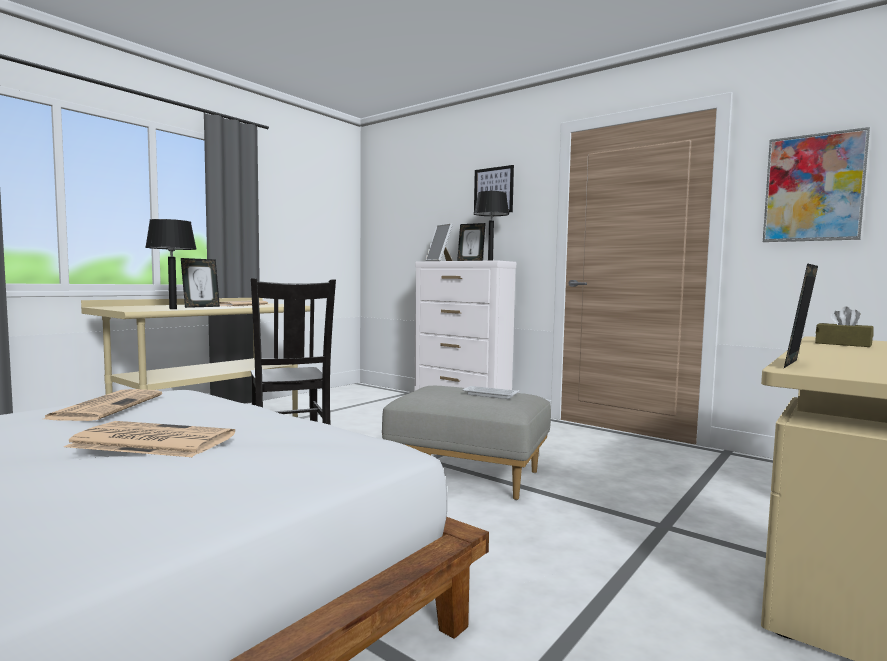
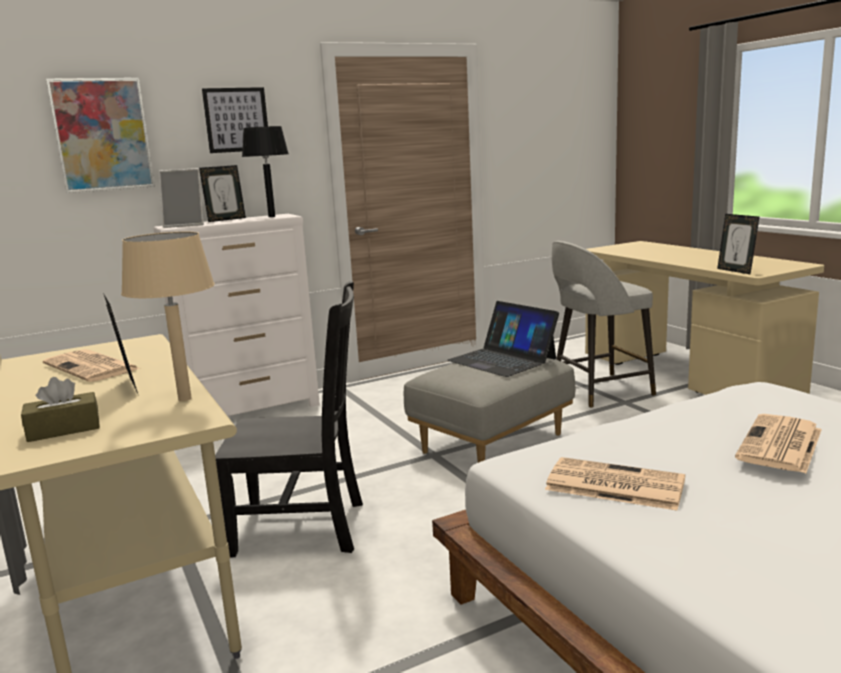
camera: 65 degrees left, 10 degrees up
black table lamp [145,219,197,309] -> beige table lamp [121,232,215,401]
white tray [463,386,519,399] -> laptop [447,301,559,377]
picture [763,127,870,242] -> picture moved to [46,78,155,193]
brown tissue box [815,306,874,347] -> brown tissue box moved to [21,377,100,442]
none -> grey stool [552,241,656,408]

